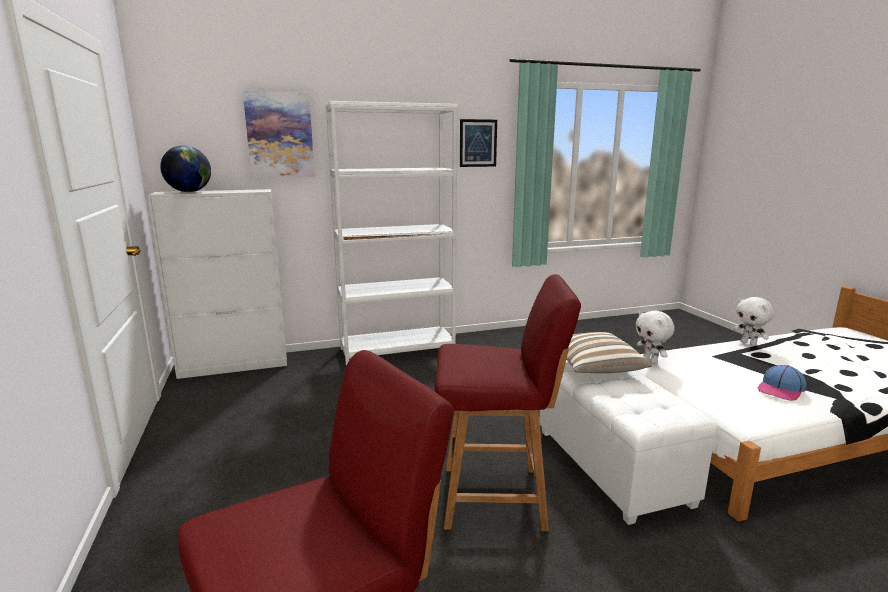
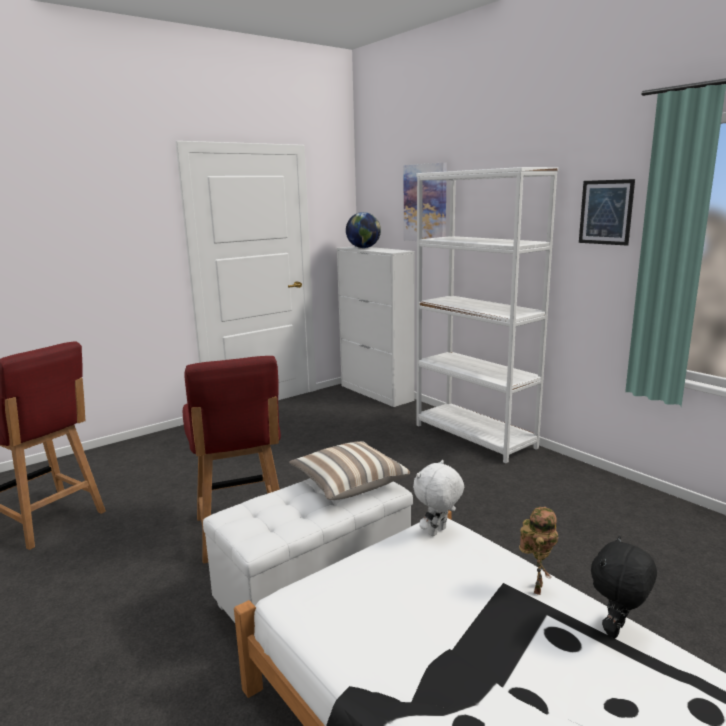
camera: 70 degrees right, 0 degrees up
white plush toy [734,297,774,346] -> black plush toy [591,536,657,638]
cap [758,365,806,401] -> none
none -> toy robot [519,507,558,595]

